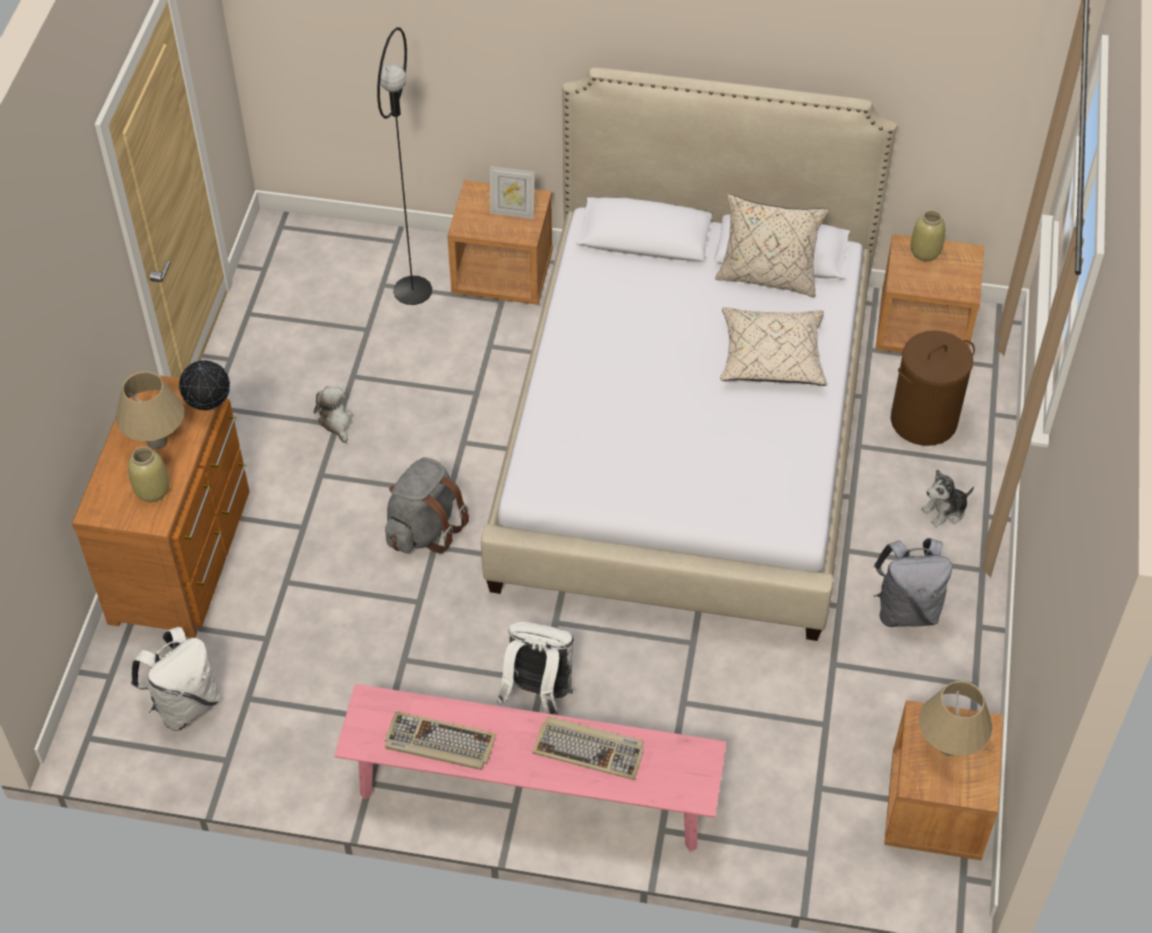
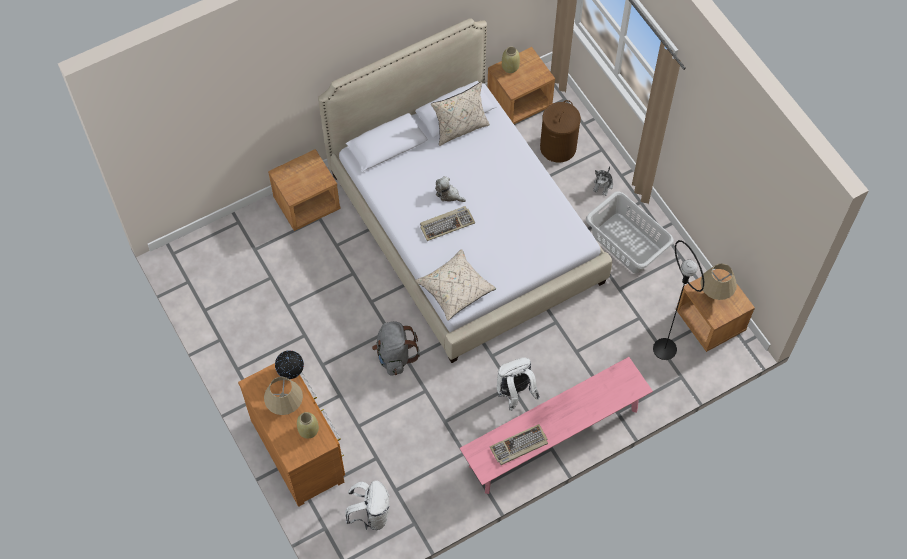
camera: 40 degrees left, 10 degrees up
plush toy [314,386,353,443] -> plush toy moved to [435,176,466,202]
black floor lamp [377,27,432,305] -> black floor lamp moved to [653,240,704,360]
picture frame [490,166,535,219] -> none
keyboard [532,716,644,780] -> keyboard moved to [420,206,475,241]
beige pillow [720,307,827,386] -> beige pillow moved to [415,249,496,321]
grey backpack [873,538,952,627] -> grey laundry basket [586,192,674,273]

